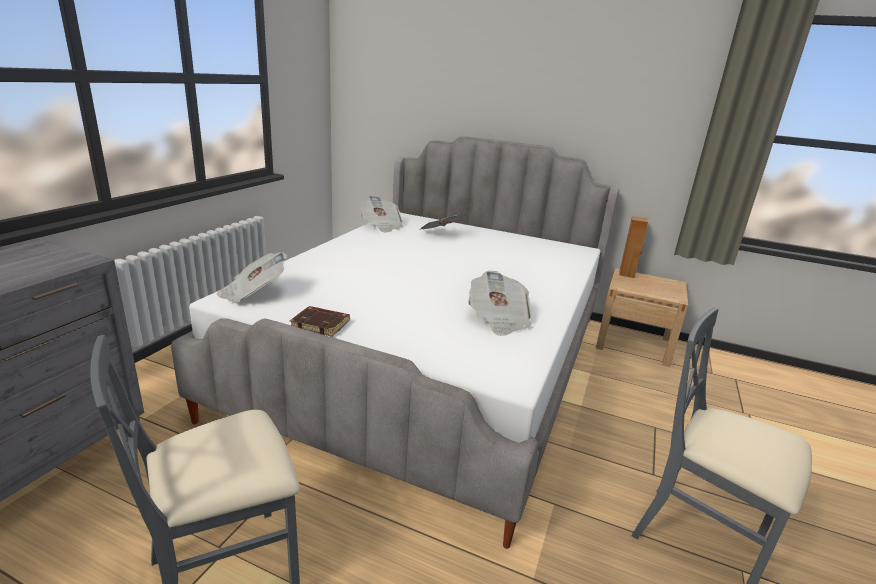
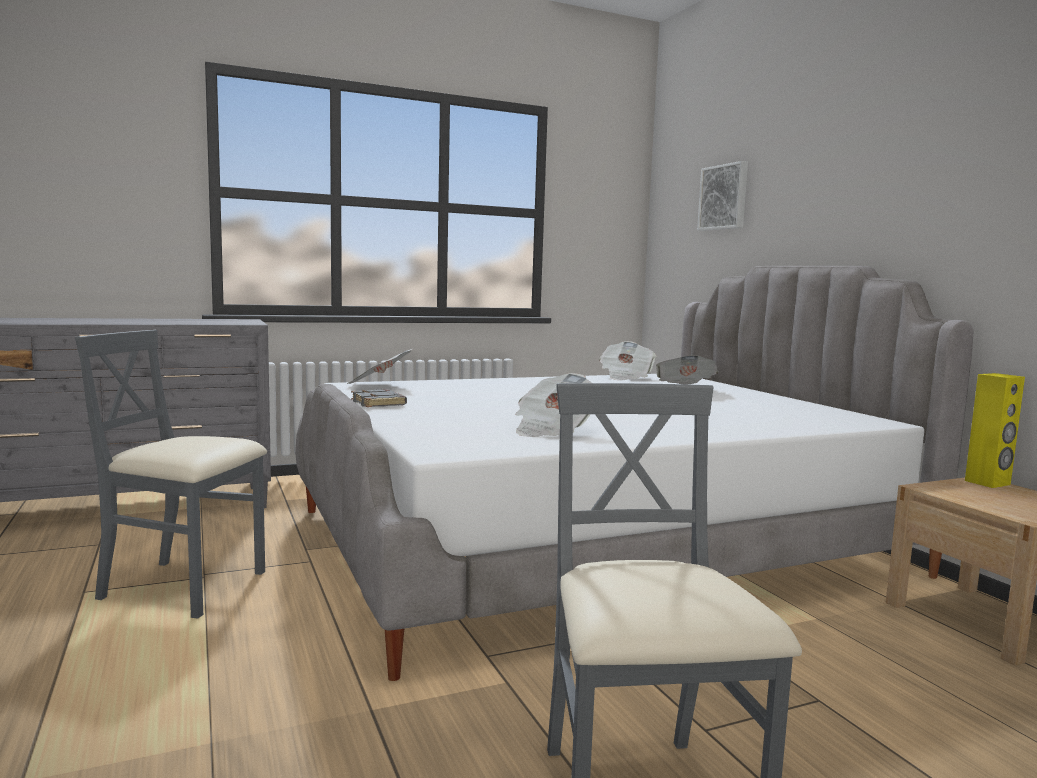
camera: 45 degrees right, 15 degrees down
brown book [290,306,350,337] -> grey book [351,389,407,407]
brown speaker [619,216,648,278] -> yellow speaker [965,373,1025,488]
none -> picture [697,161,748,231]

